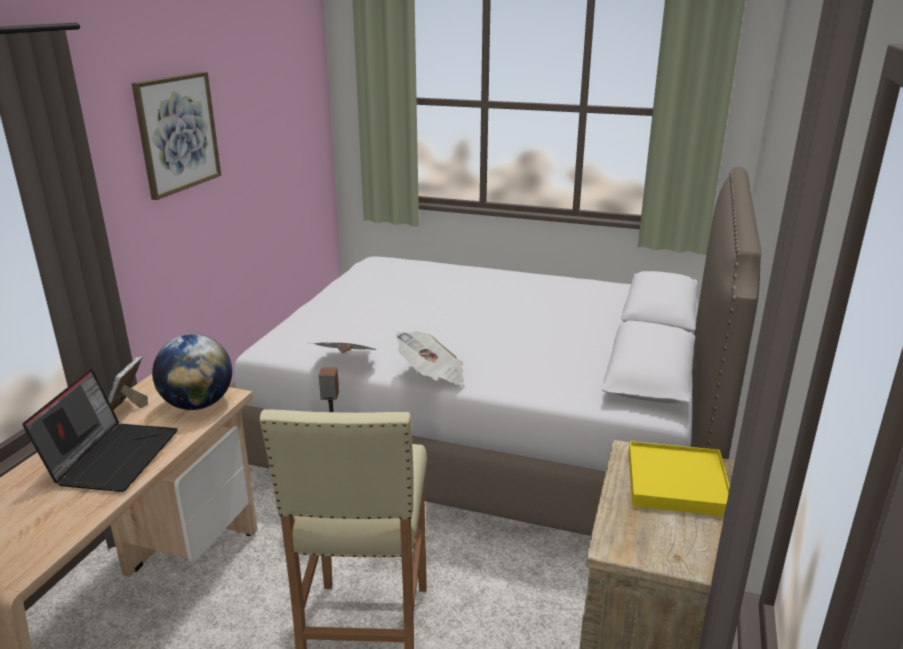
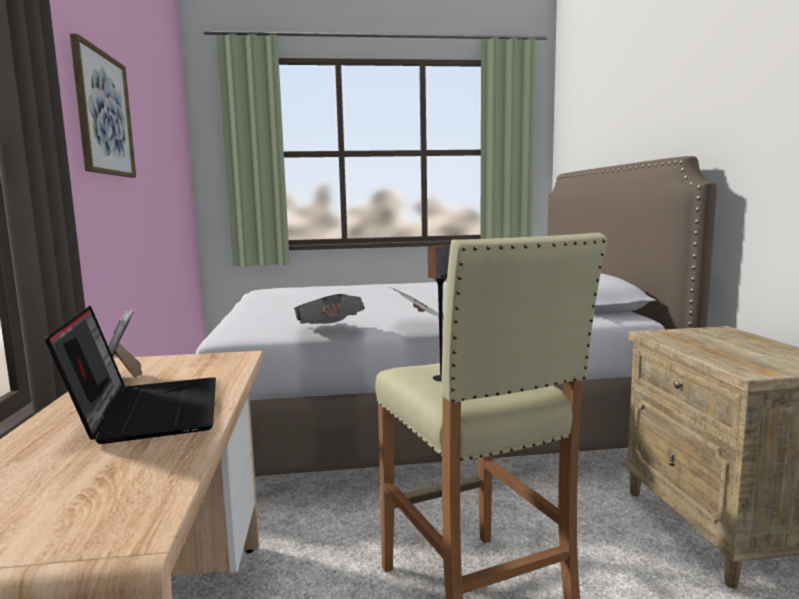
camera: 25 degrees left, 15 degrees down
globe [152,334,232,410] -> none
yellow tray [628,441,730,516] -> none

